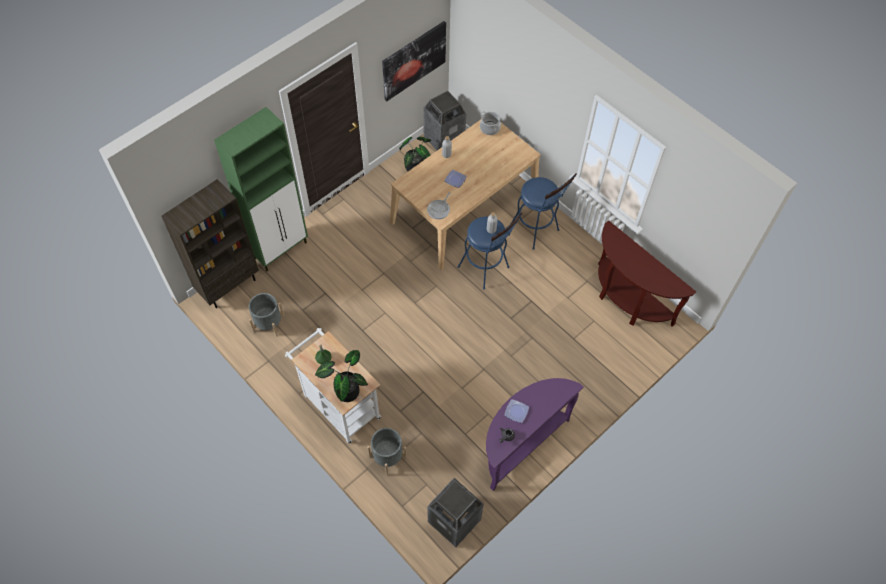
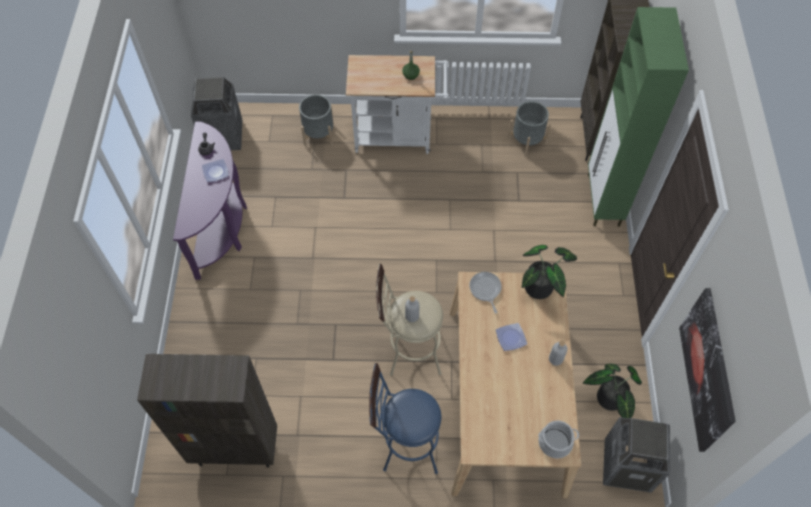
camera: 135 degrees right, 0 degrees up
potted plant [315,350,368,402] -> potted plant moved to [522,245,577,299]
blue stool [458,213,523,289] -> beige stool [376,264,443,376]
brown console table [598,220,696,327] -> brown bookcase [137,354,277,467]

